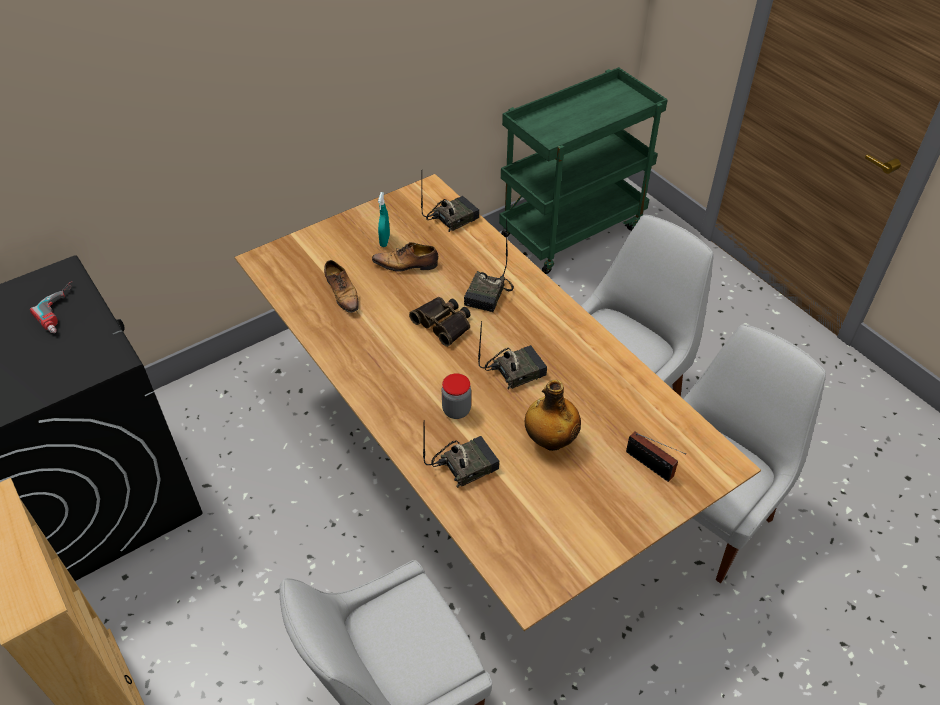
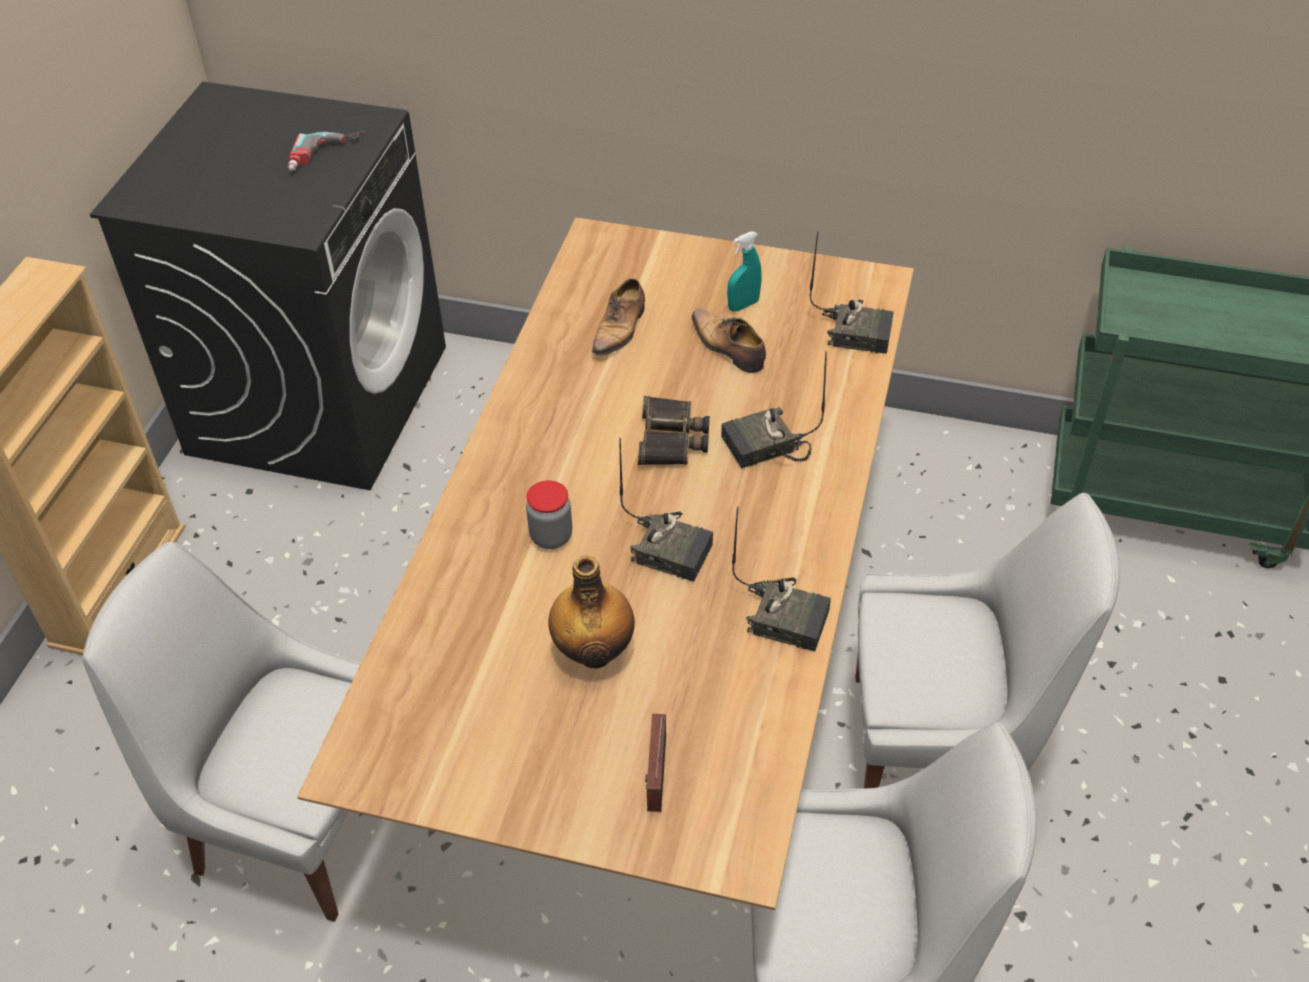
camera: 50 degrees right, 0 degrees up
radio [423,420,499,488] -> radio moved to [732,507,831,651]

